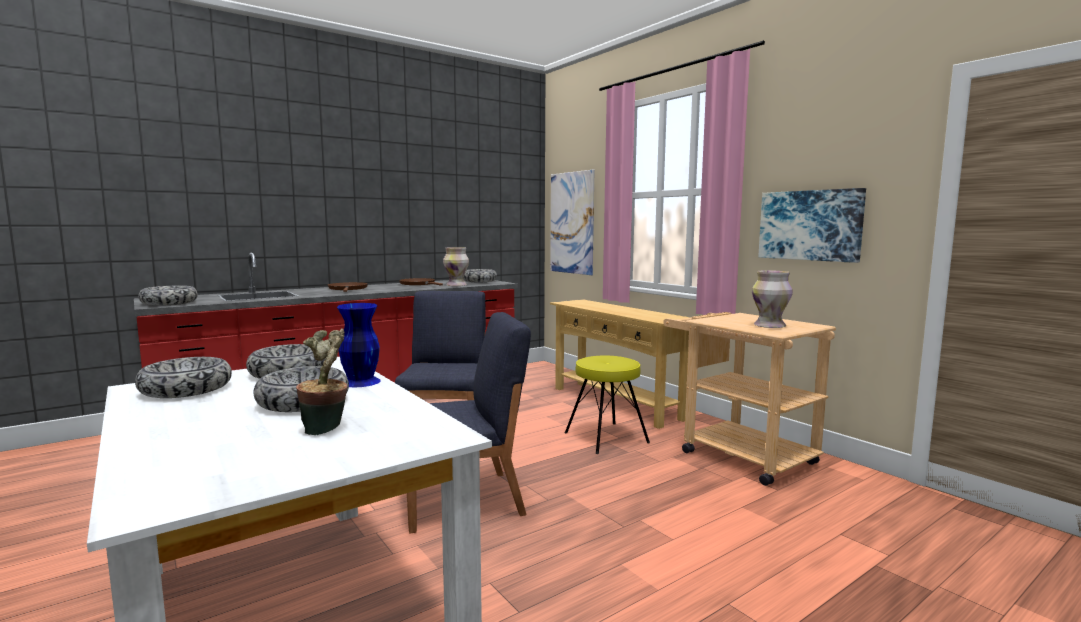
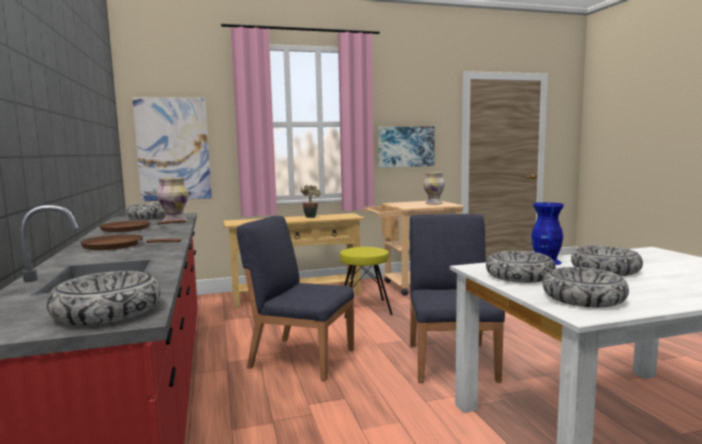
camera: 70 degrees left, 0 degrees up
potted plant [296,328,348,435] -> potted plant moved to [301,185,321,218]

